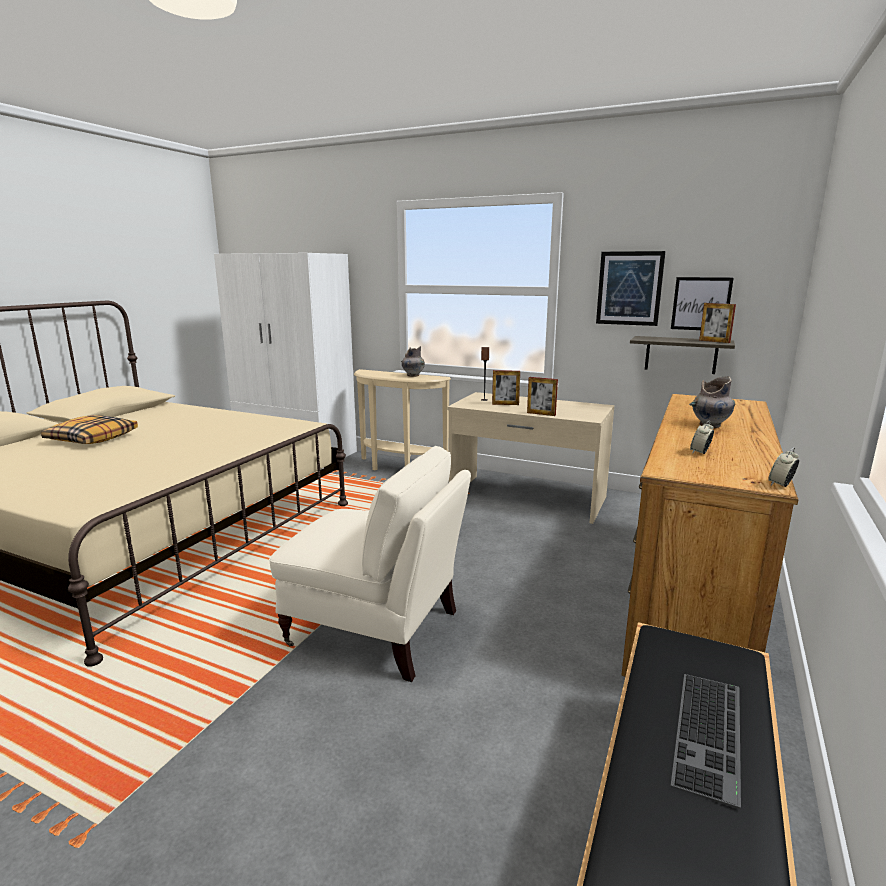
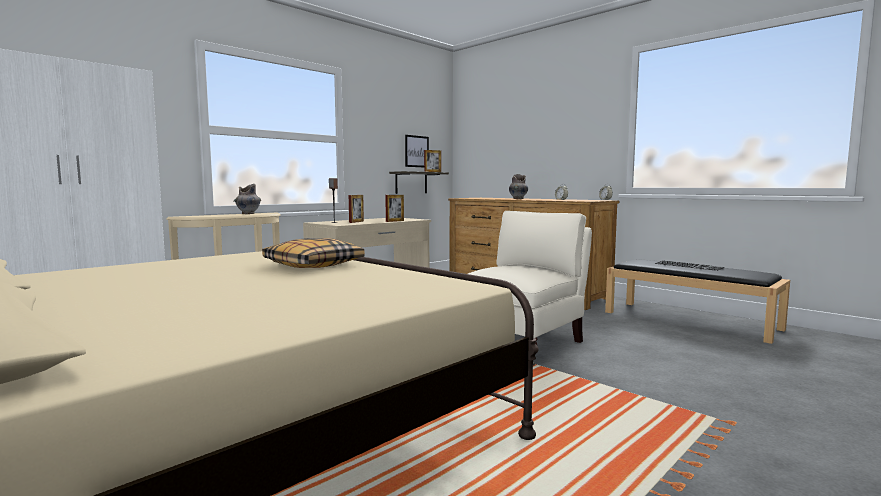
camera: 70 degrees left, 10 degrees down
pillow [41,415,138,444] -> pillow moved to [262,238,365,268]
picture [596,251,666,326] -> none

